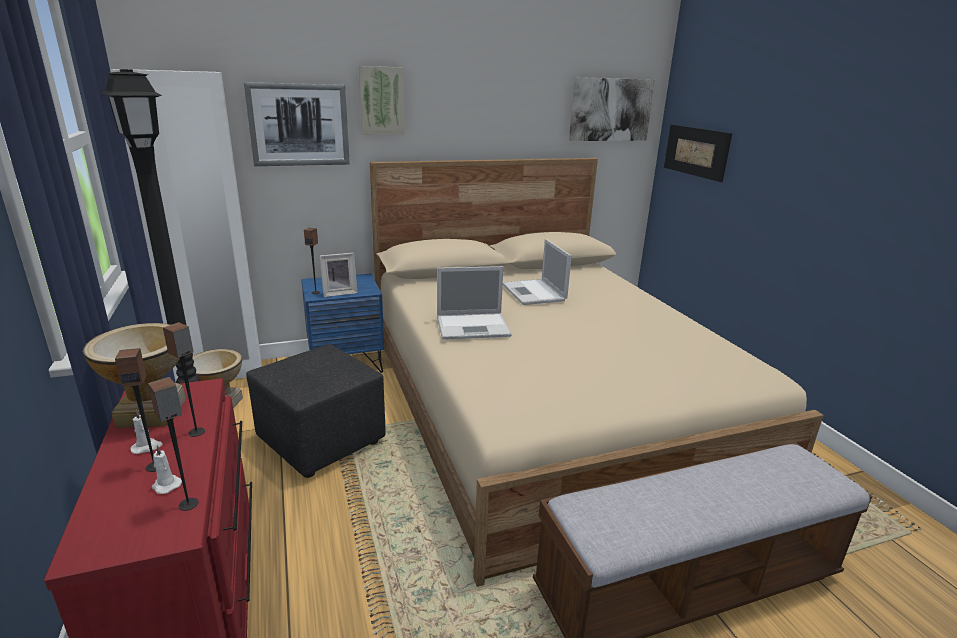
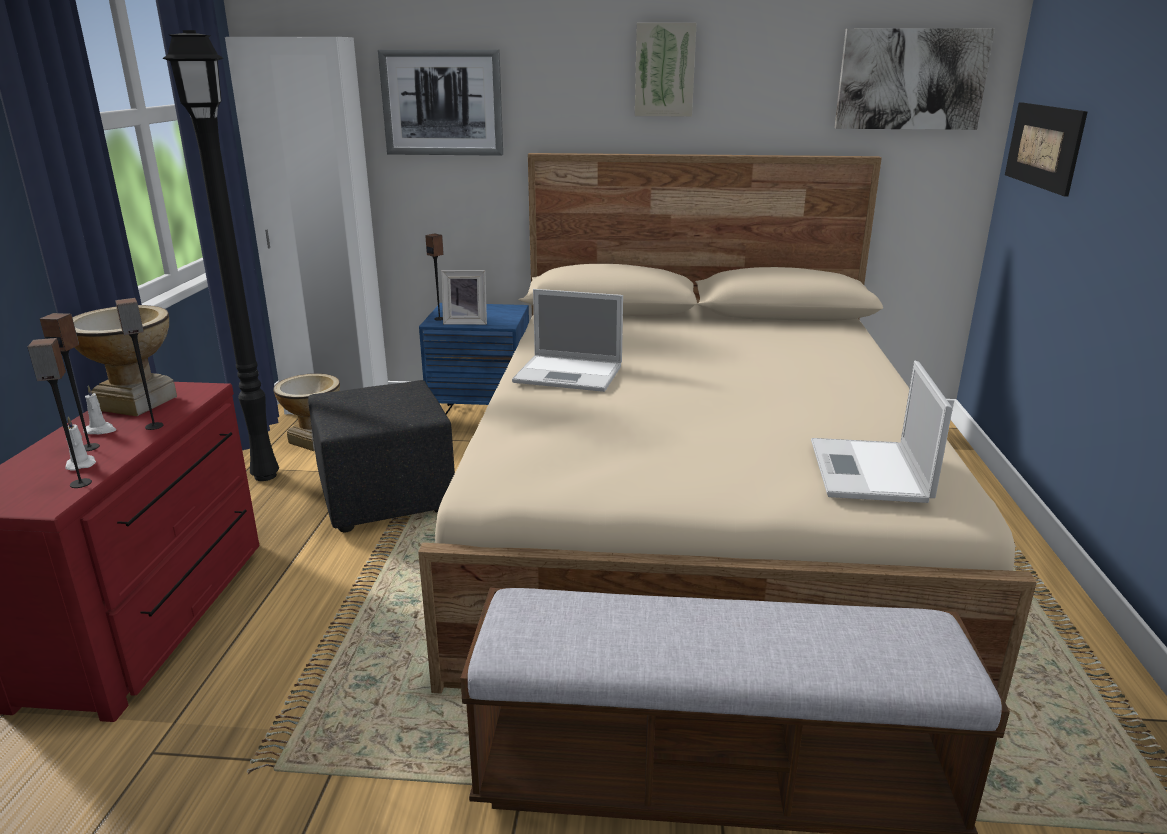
camera: 25 degrees right, 0 degrees up
picture [359,66,405,135] -> picture moved to [635,23,697,117]
laptop [503,239,572,305] -> laptop moved to [811,361,953,503]

